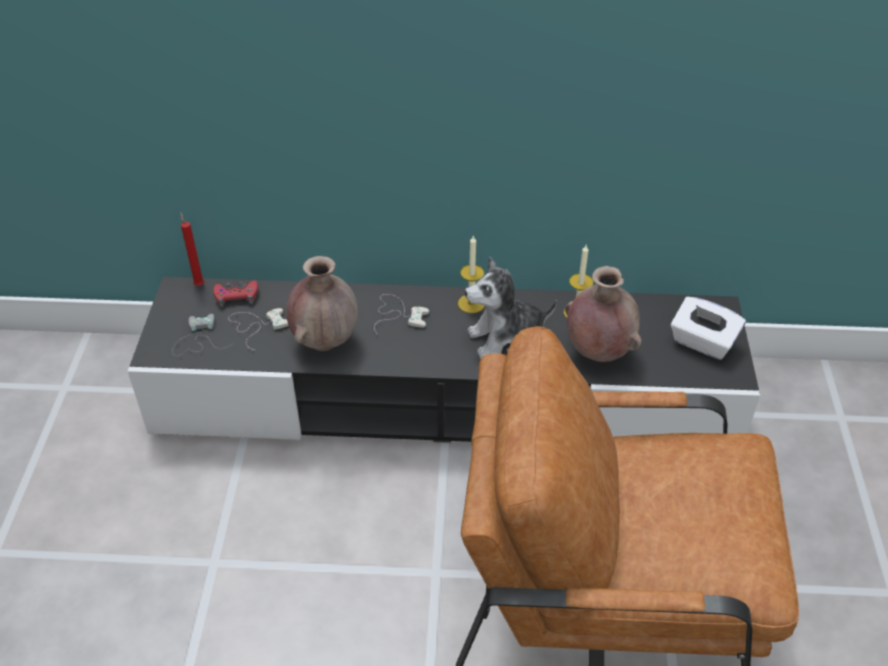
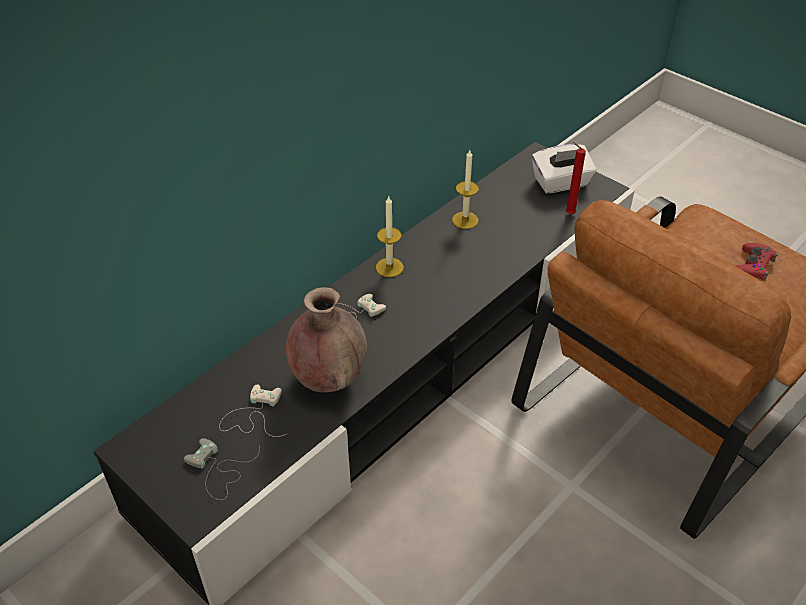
camera: 50 degrees left, 0 degrees up
red candle [180,212,204,286] -> red candle moved to [566,142,586,214]
red game controller [213,280,258,307] -> red game controller moved to [736,243,778,281]
plush toy [465,257,557,359] -> none
brown vase [565,266,642,362] -> none

